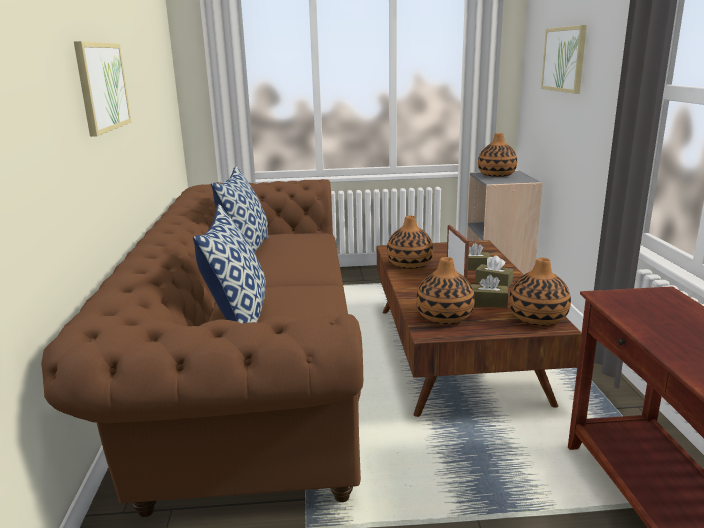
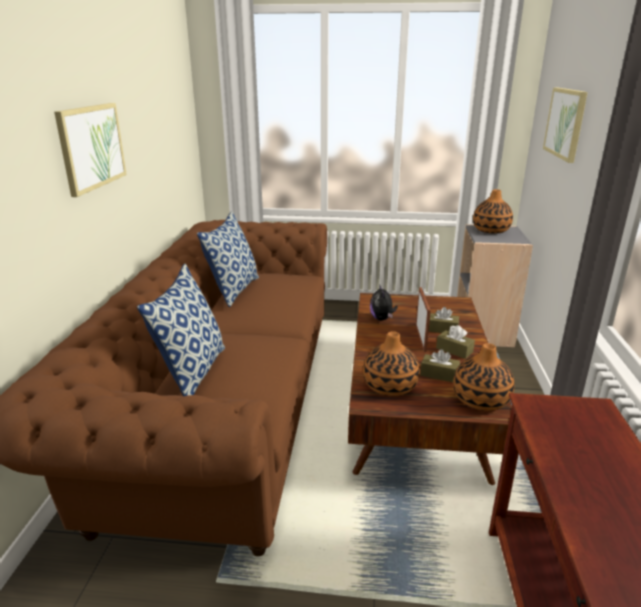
camera: 10 degrees right, 5 degrees up
vase [387,216,433,269] -> plush toy [370,284,398,321]

